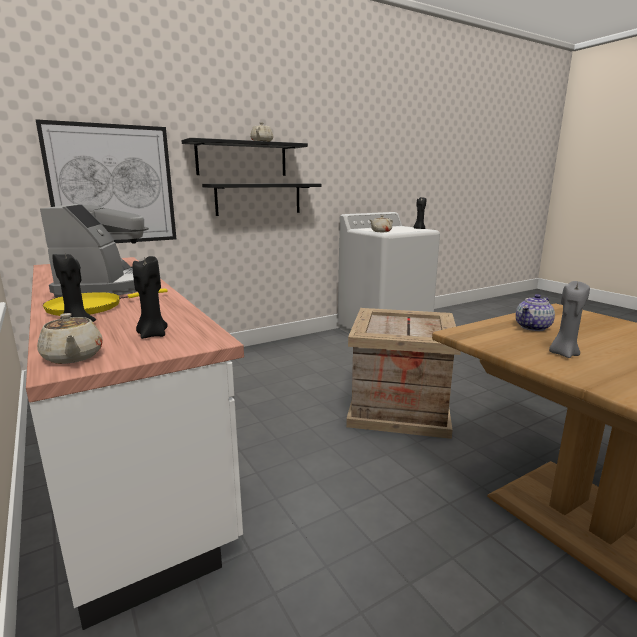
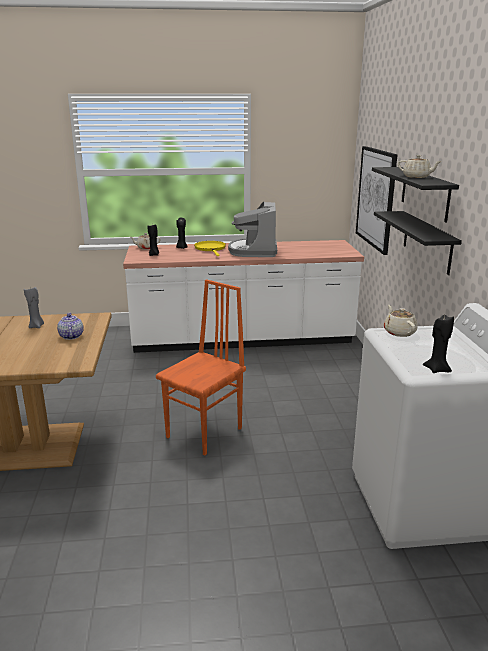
camera: 115 degrees right, 5 degrees up
coffee machine [40,204,149,298] -> coffee machine turned 75 degrees clockwise [228,202,277,257]
crate [346,308,461,439] -> orange chair [156,279,246,456]

